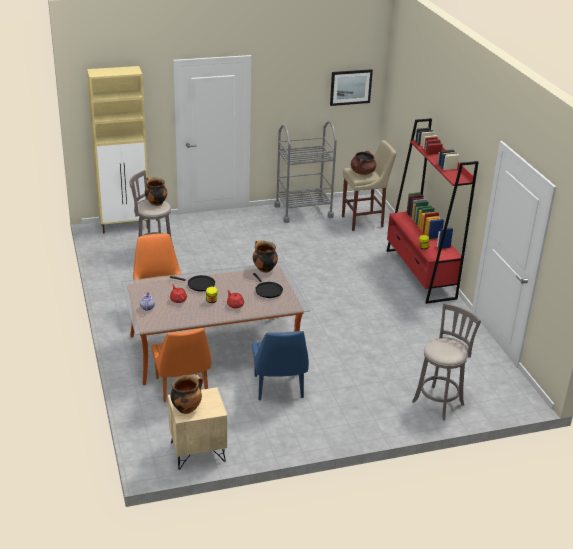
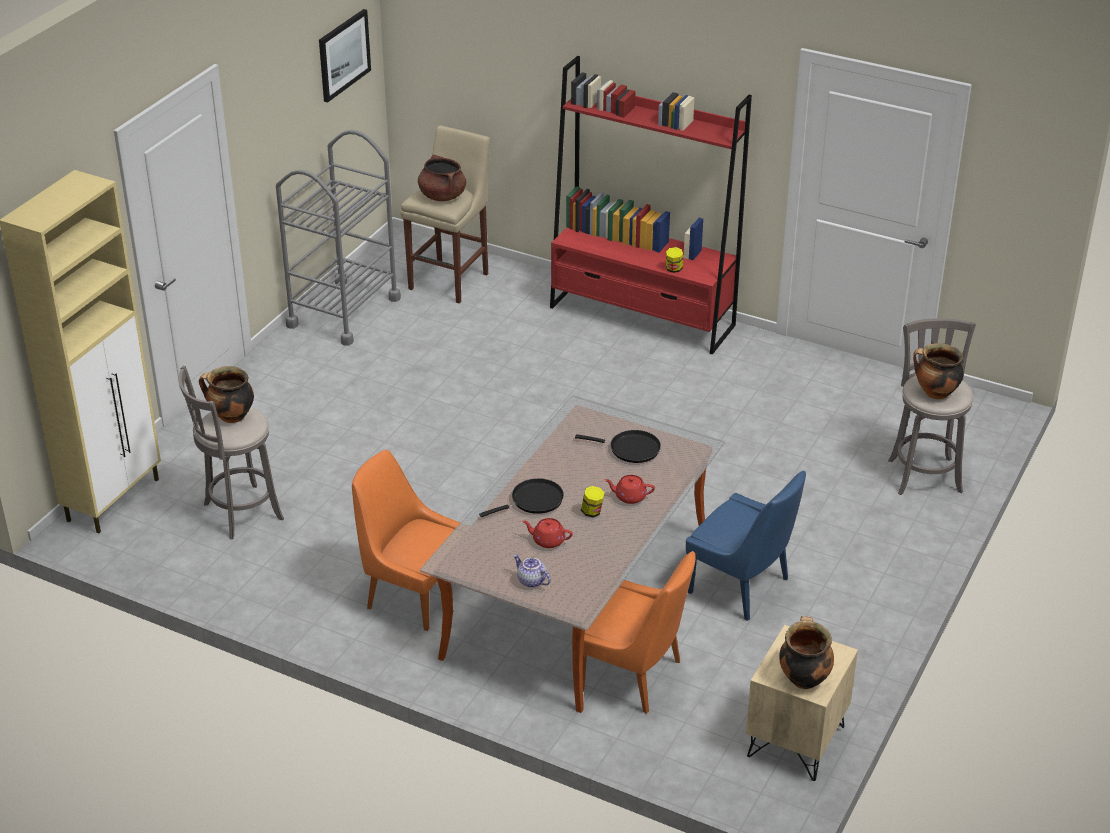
camera: 45 degrees left, 5 degrees up
cooking pot [253,240,278,273] -> cooking pot moved to [913,343,964,399]

